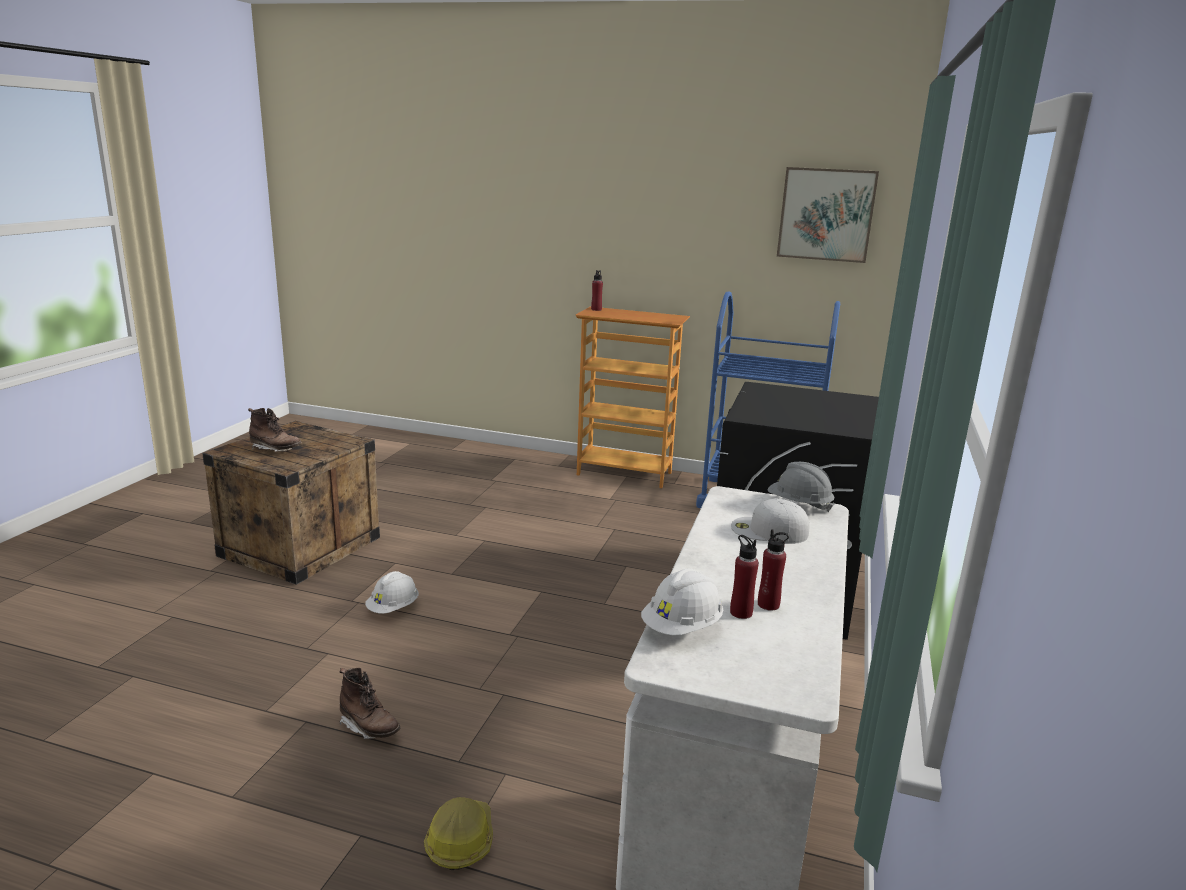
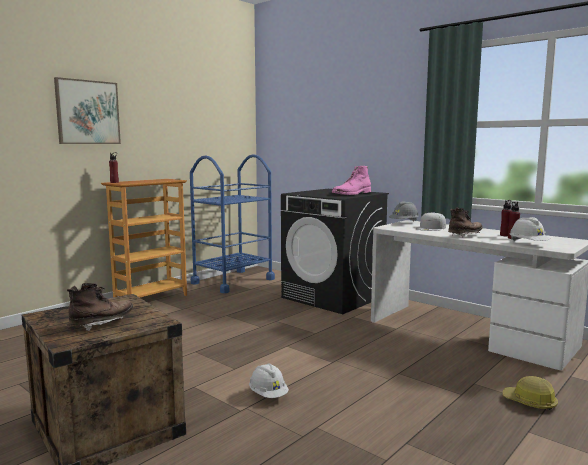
camera: 65 degrees left, 10 degrees down
brown boot [340,668,401,739] -> brown boot moved to [448,207,483,238]
picture [777,167,879,263] -> picture moved to [54,77,121,144]
none -> pink boot [332,166,371,195]

